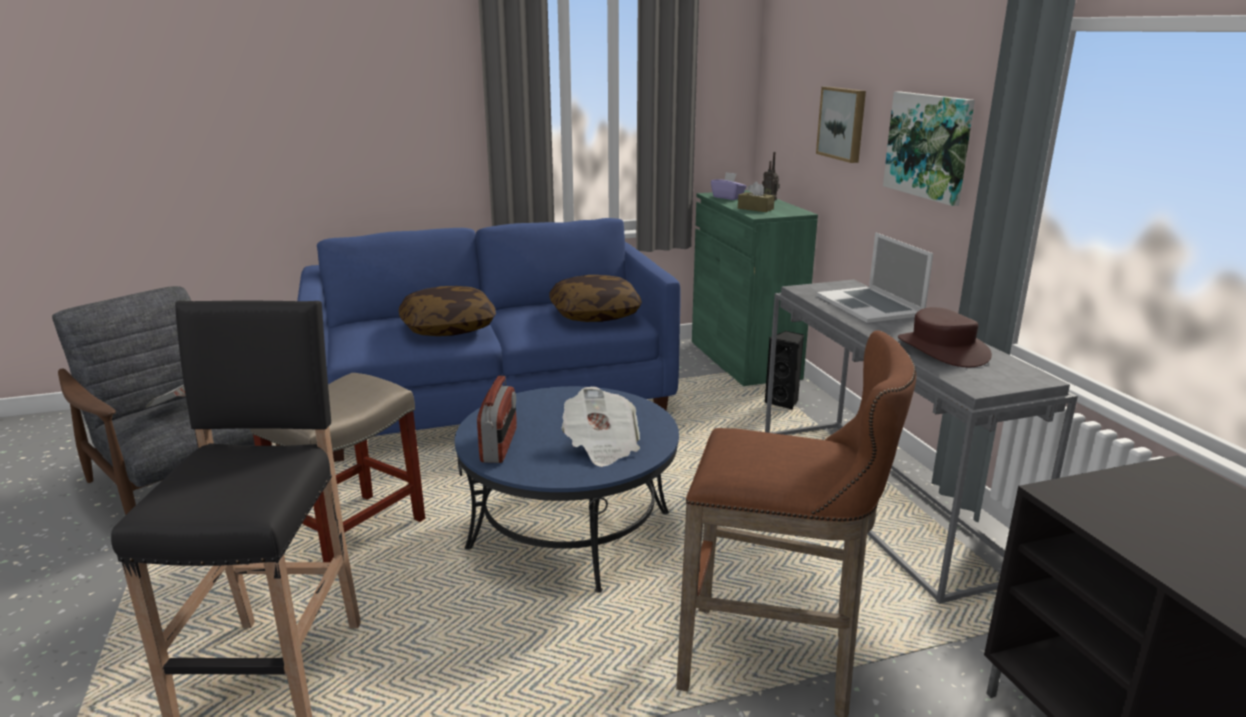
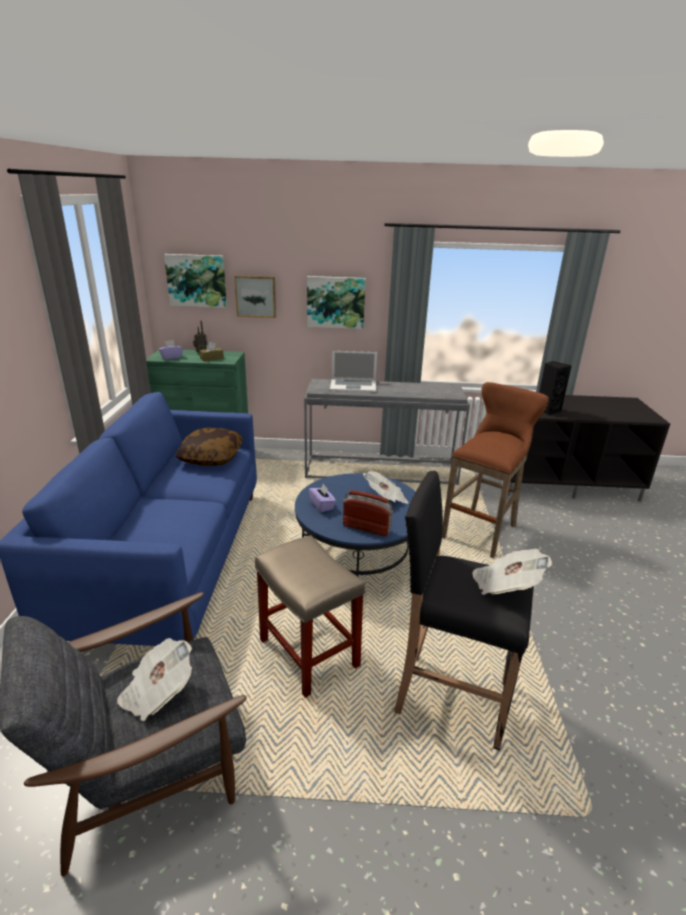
camera: 70 degrees left, 5 degrees up
pillow [399,286,496,336] -> none
black speaker [765,331,804,410] -> black speaker moved to [539,361,572,415]
brown hat [898,307,992,367] -> none
none -> picture [164,254,227,308]
none -> purple tissue box [309,484,336,512]
none -> newspaper [472,549,552,595]

